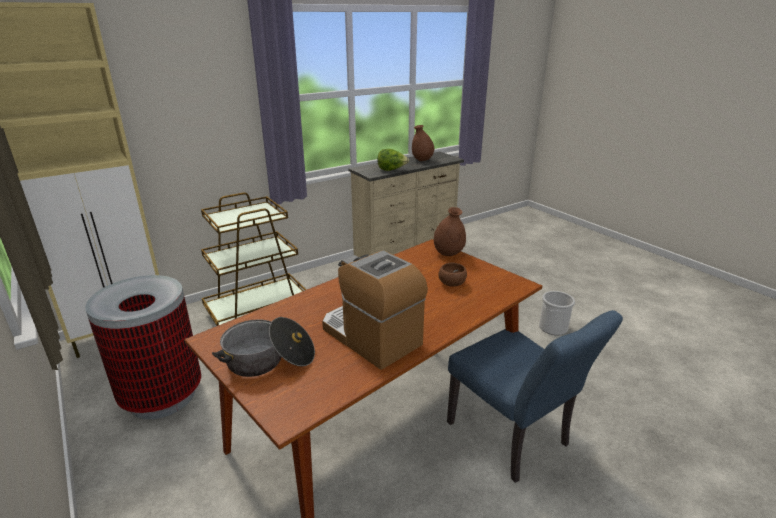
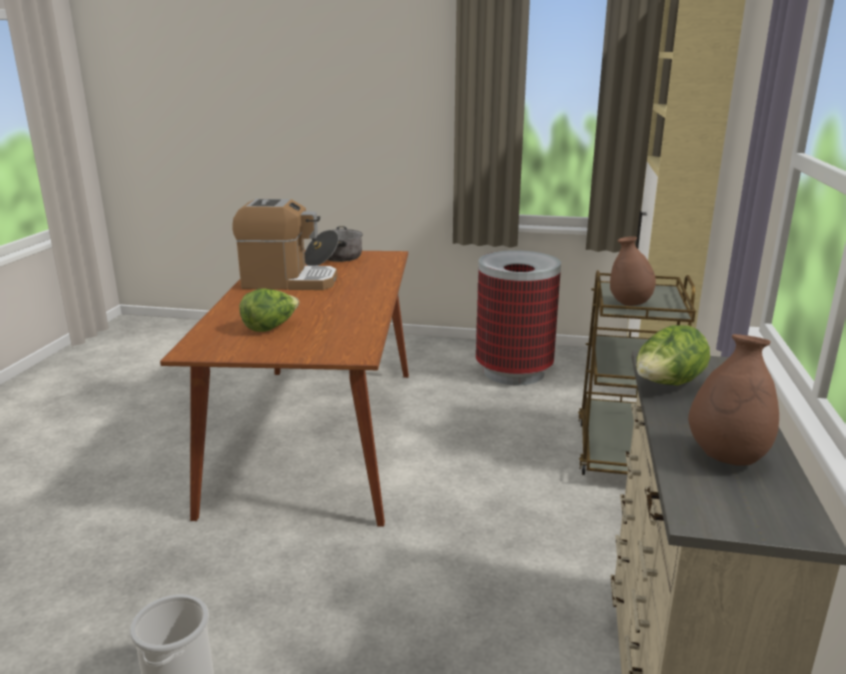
camera: 135 degrees right, 5 degrees down
brown vase [434,207,466,256] -> brown vase moved to [610,236,656,306]
brown bowl [438,263,467,287] -> lettuce [239,288,299,332]
blue chair [447,310,623,483] -> none

